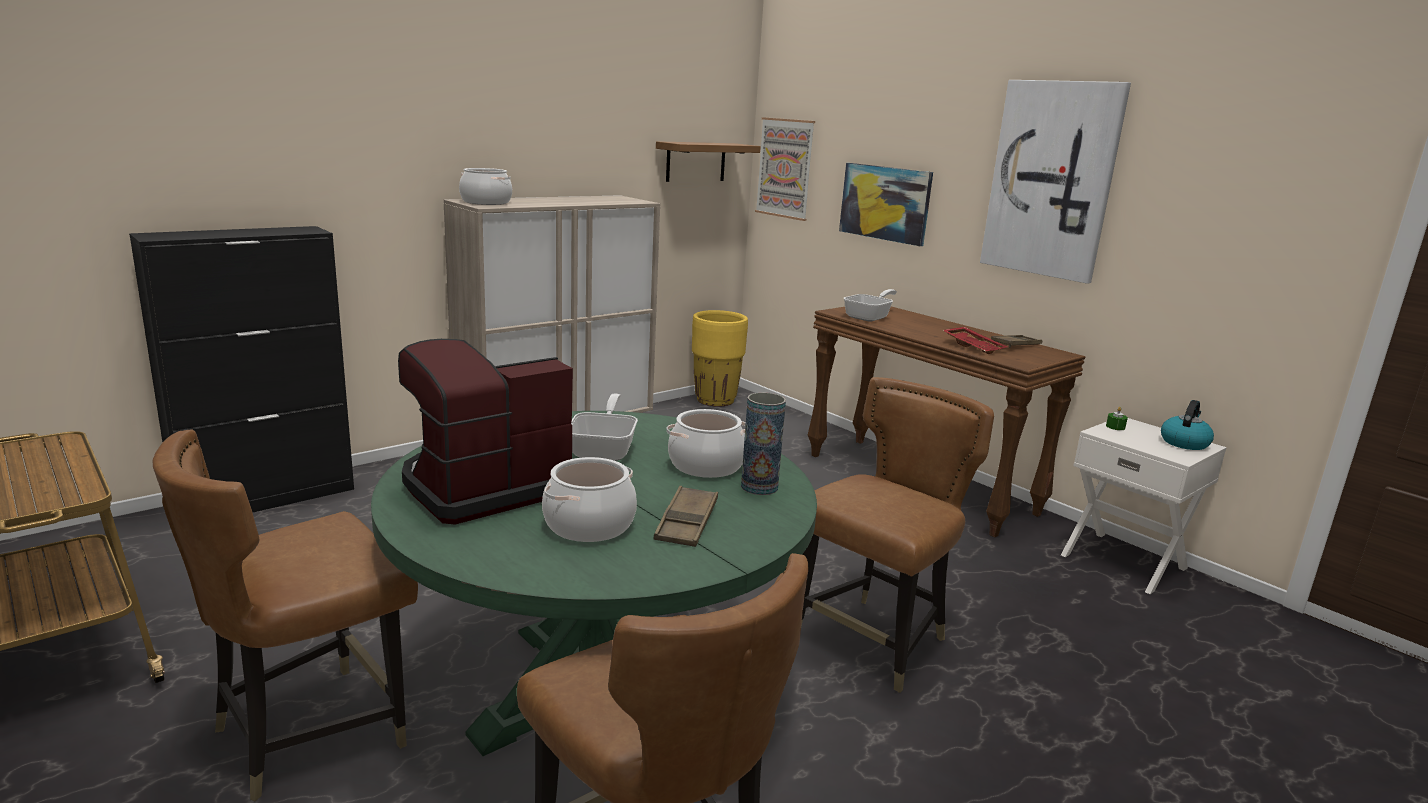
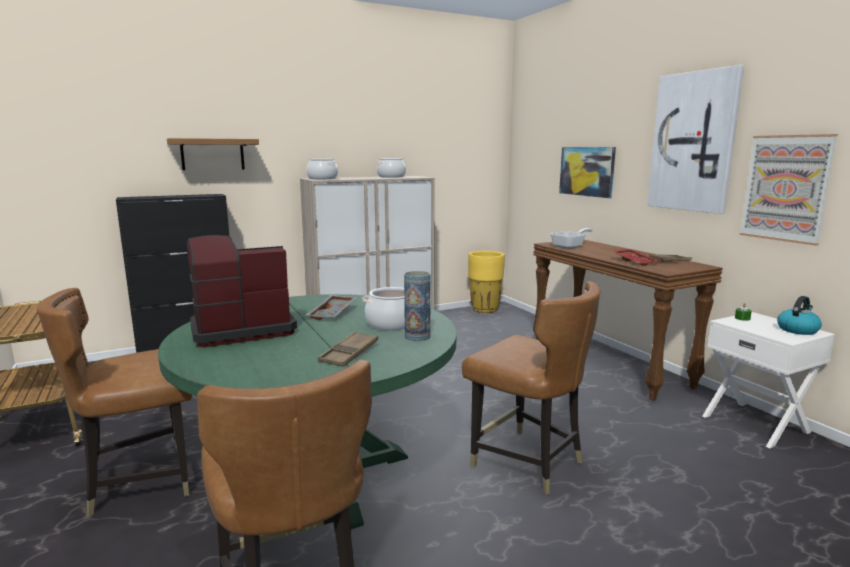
camera: 15 degrees right, 5 degrees down
cooking pot [542,457,637,542] -> cooking pot moved to [376,158,406,178]
frying pan [571,394,638,461] -> grey tray [306,295,357,320]
shelf [656,141,761,182] -> shelf moved to [167,138,259,170]
picture [755,117,815,221] -> picture moved to [739,134,838,246]
brown chair [801,377,994,693] -> brown chair turned 75 degrees clockwise [462,281,600,495]

